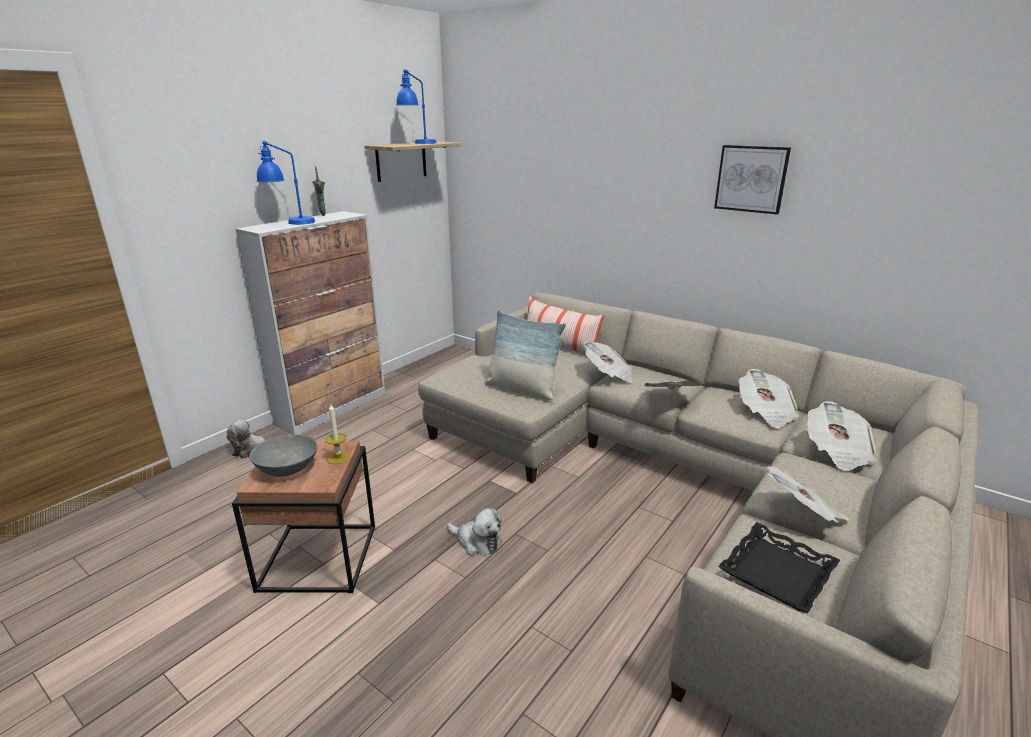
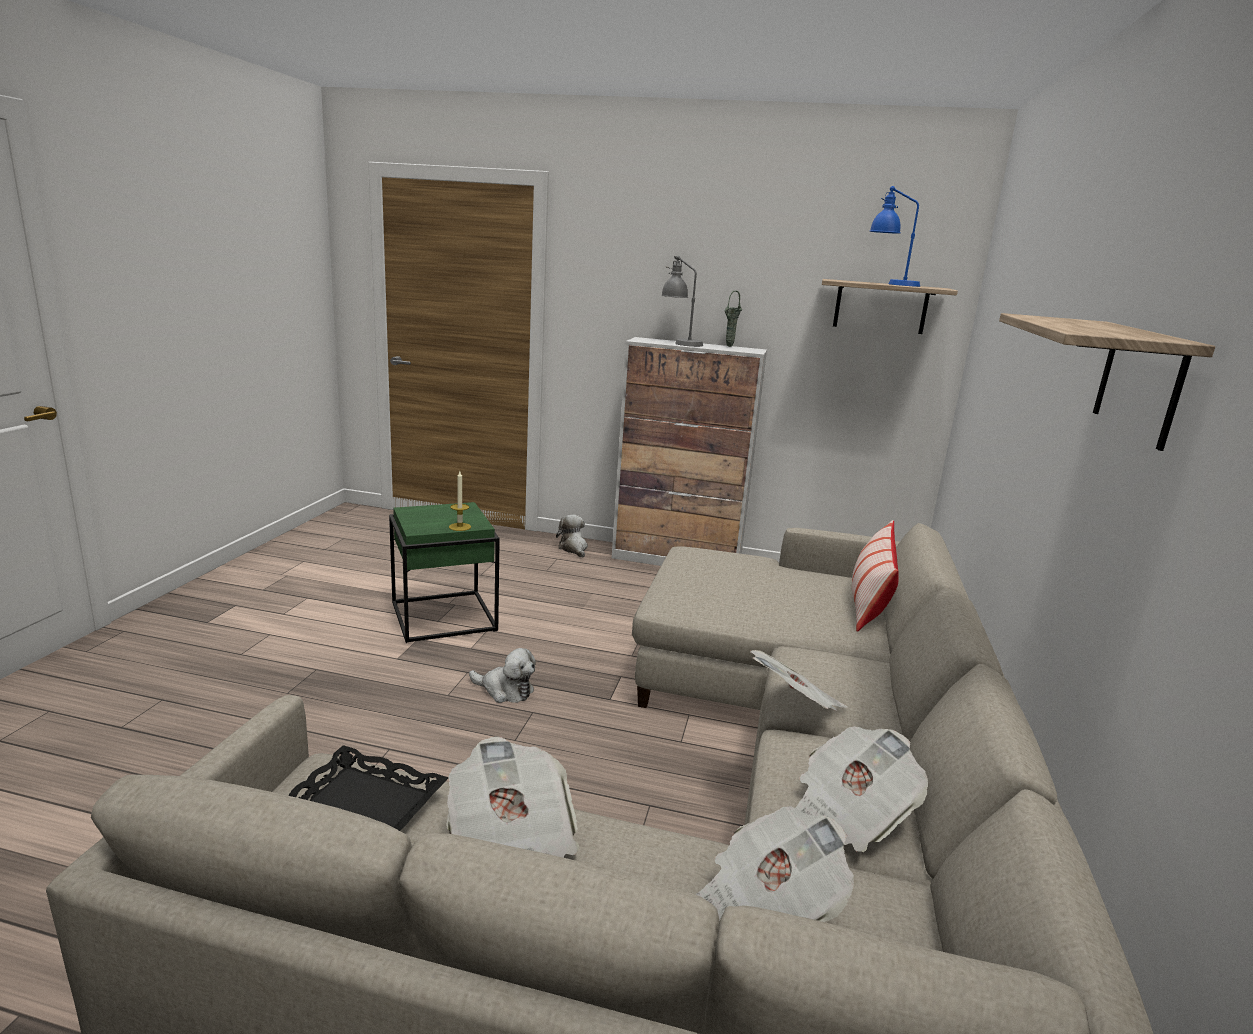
camera: 65 degrees right, 5 degrees down
brown side table [232,441,375,593] -> green side table [389,502,500,643]
grey bowl [249,435,318,477] -> none
blue table lamp [257,141,315,225] -> grey table lamp [661,255,703,347]
plush toy [447,508,502,556] -> plush toy turned 75 degrees counterclockwise [469,648,536,703]
pillow [484,310,566,400] -> none
newspaper [584,341,632,383] -> none
picture [714,145,791,215] -> shelf [999,313,1215,451]

